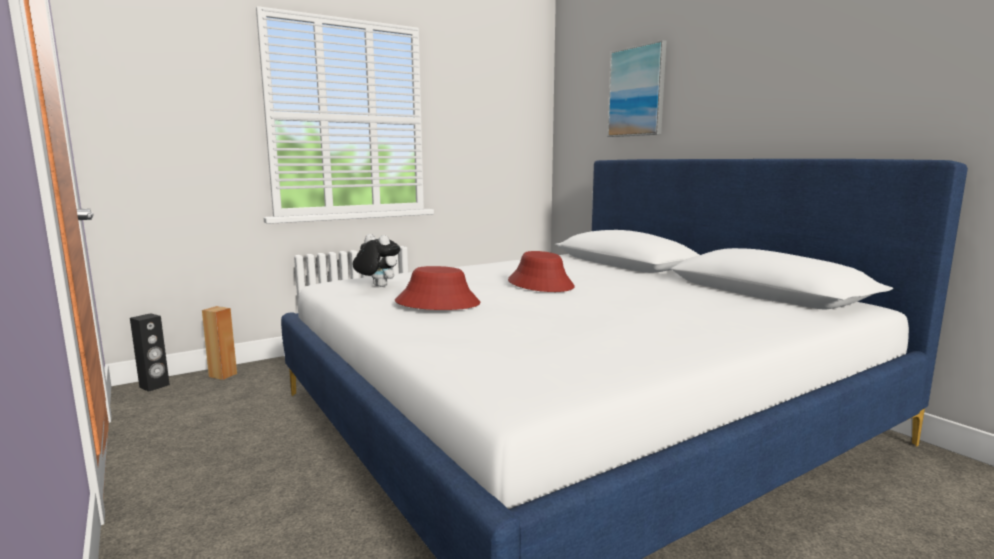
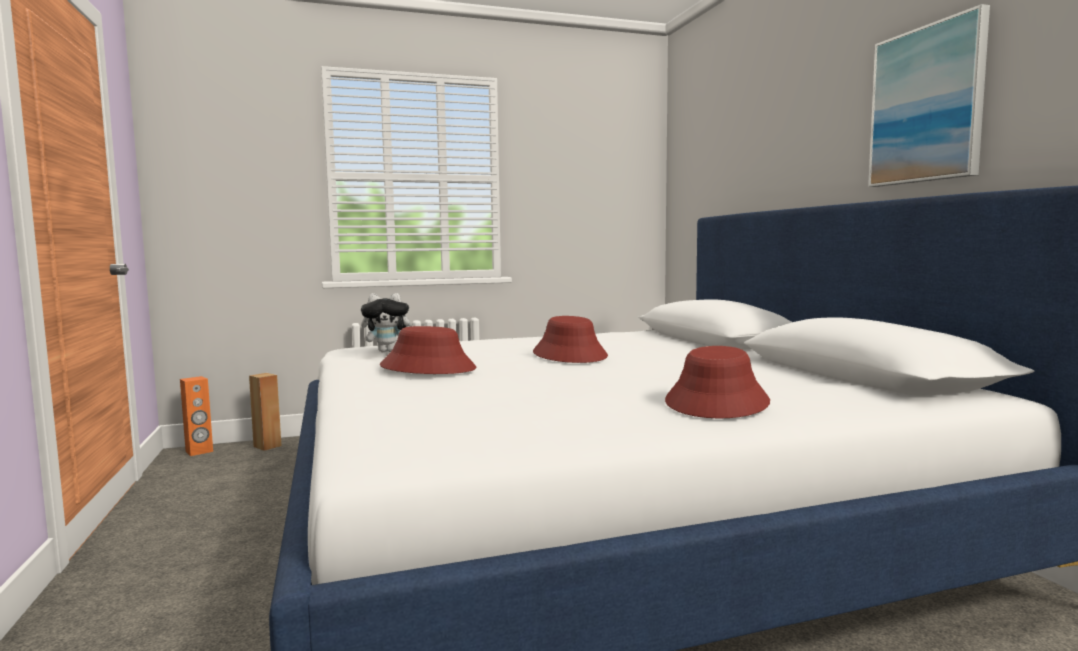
camera: 15 degrees right, 5 degrees down
black speaker [130,313,170,392] -> orange speaker [180,376,213,456]
plush toy [353,234,400,287] -> plush toy turned 120 degrees clockwise [361,293,410,352]
picture [607,40,667,137] -> picture moved to [868,4,990,187]
none -> red hat [665,346,770,418]

